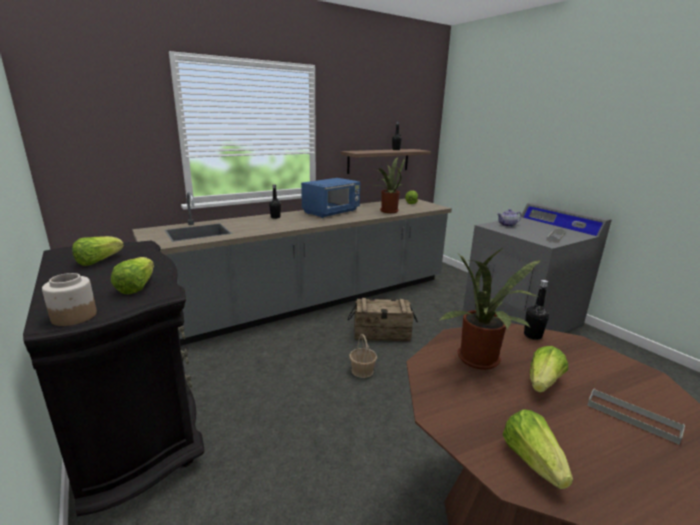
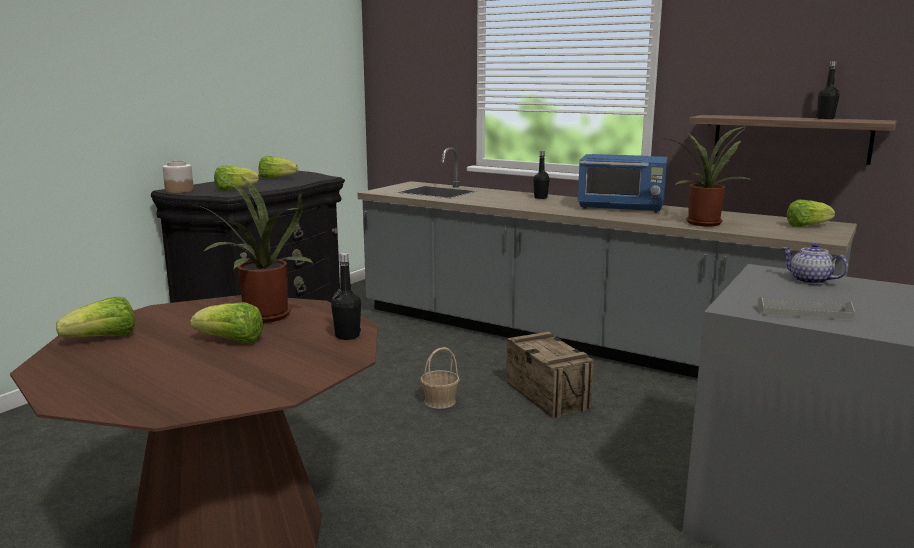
camera: 65 degrees right, 5 degrees down
grey tray [587,388,685,444] -> none

